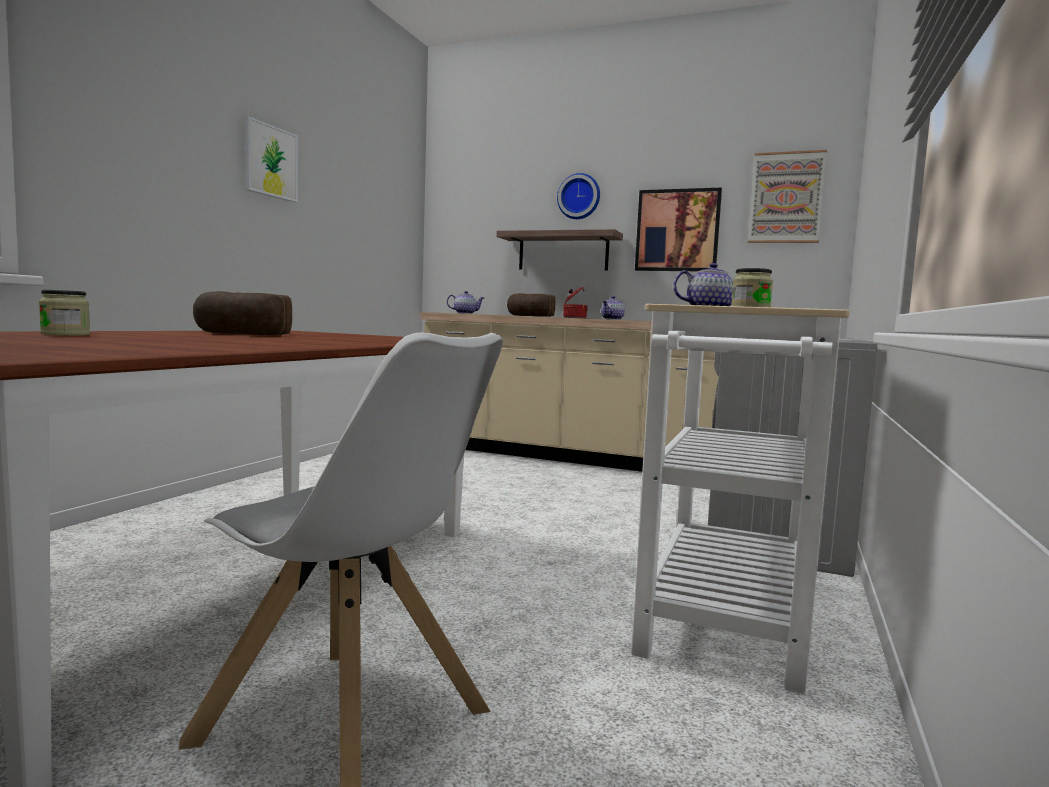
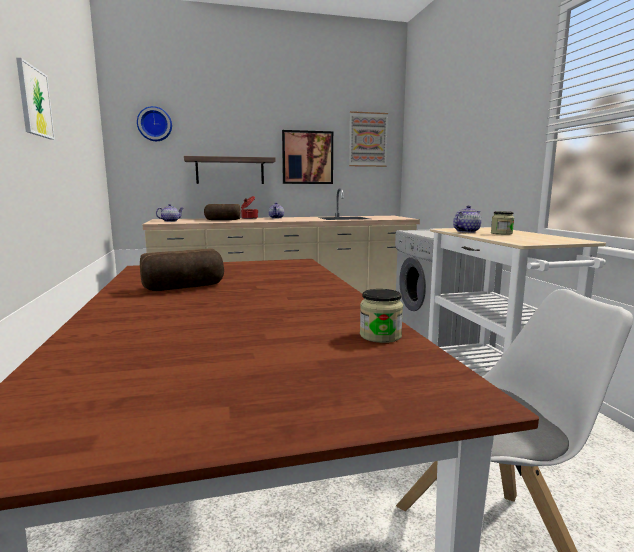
camera: 35 degrees left, 5 degrees up
jar [39,290,90,336] -> jar moved to [360,289,403,343]
wall clock [557,173,600,219] -> wall clock moved to [137,106,172,141]

